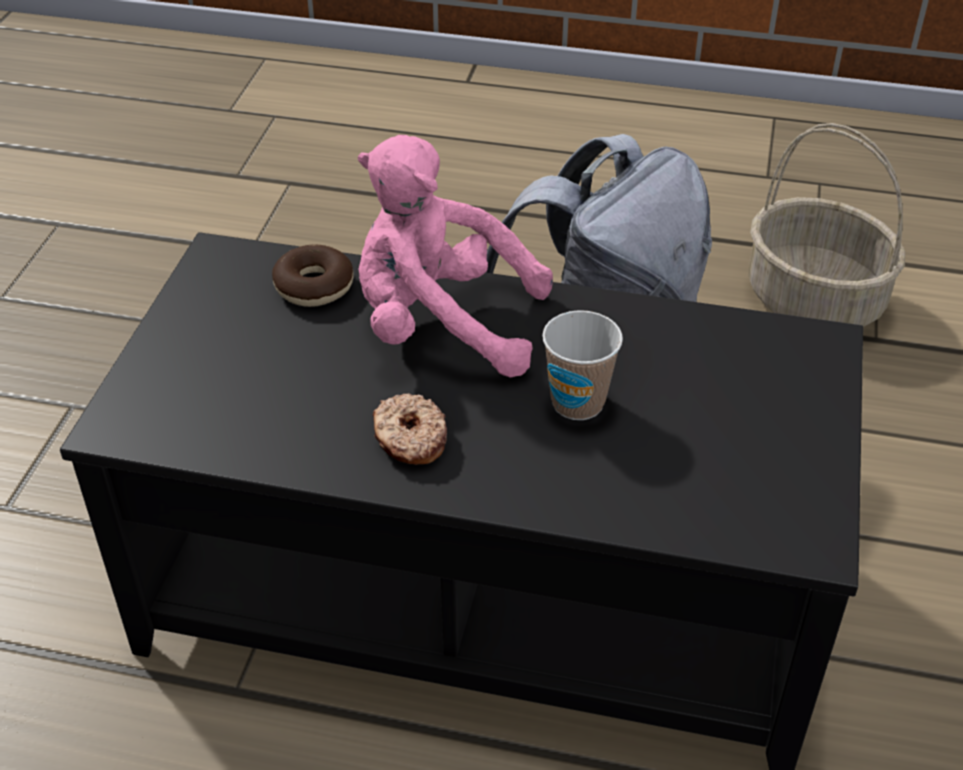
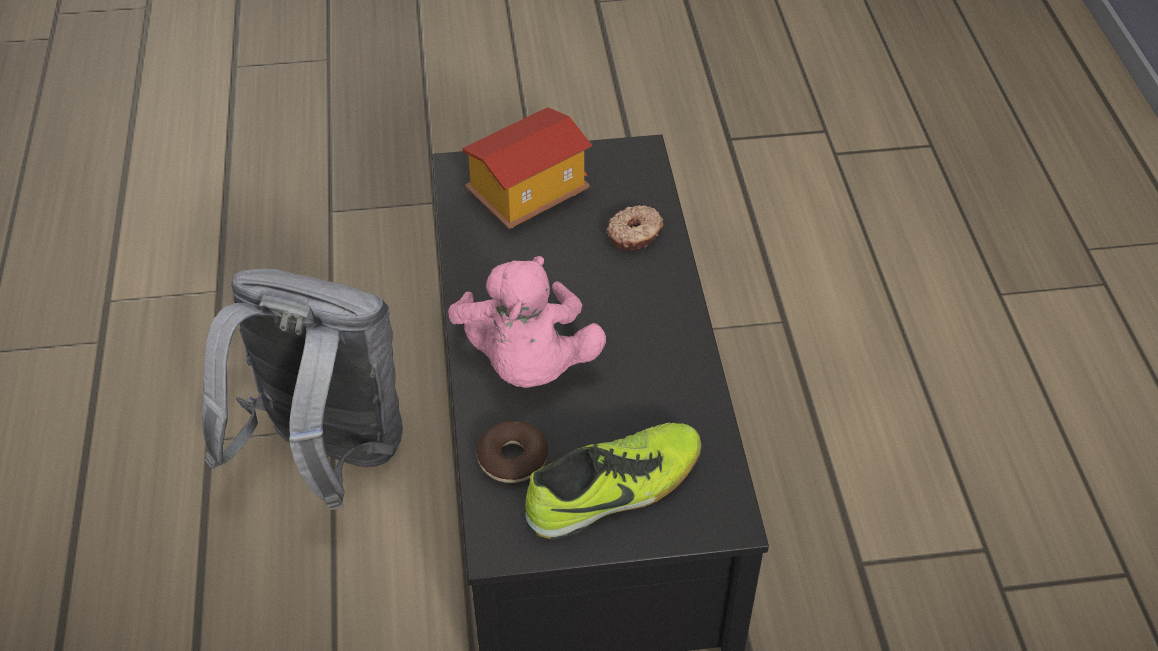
camera: 110 degrees left, 5 degrees up
donut [373,393,447,465] -> donut moved to [606,205,663,251]
cup [542,310,623,420] -> none
basket [748,123,905,327] -> none
none -> toy house [462,107,593,228]
none -> shoe [525,423,701,539]

